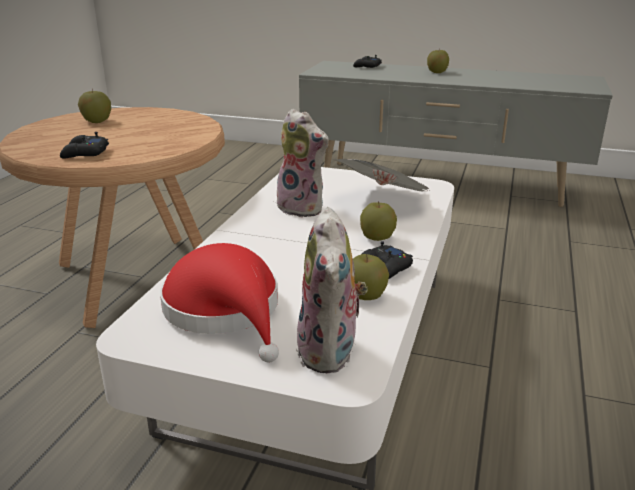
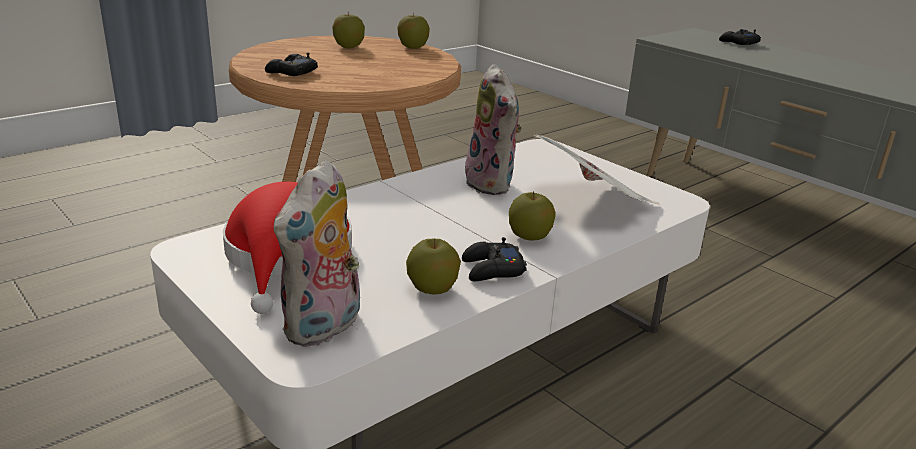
camera: 30 degrees right, 0 degrees up
apple [427,48,449,73] -> apple moved to [397,14,430,49]

